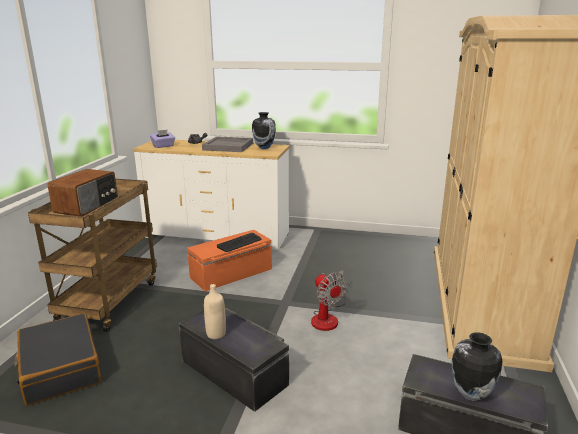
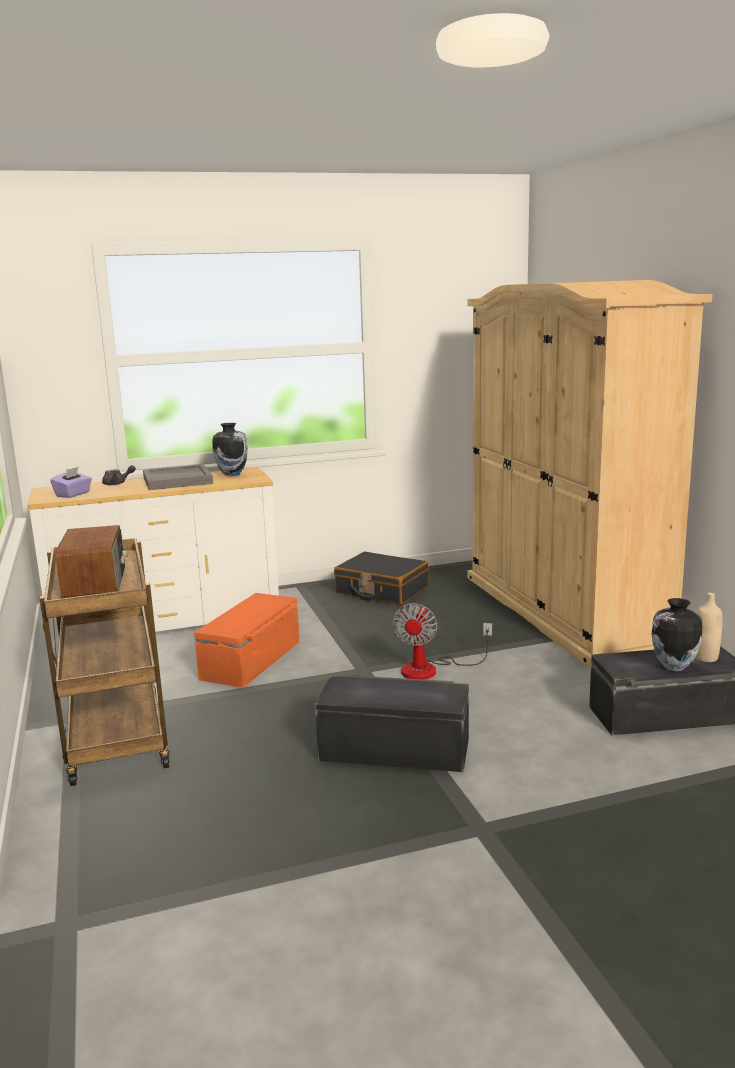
camera: 30 degrees left, 5 degrees down
black suitcase [14,313,102,406] -> black suitcase moved to [334,552,429,605]
beige bottle [204,284,226,339] -> beige bottle moved to [695,593,722,662]
keyboard [217,233,261,252] -> none
fan [311,270,347,331] -> fan turned 75 degrees clockwise [392,603,492,680]

